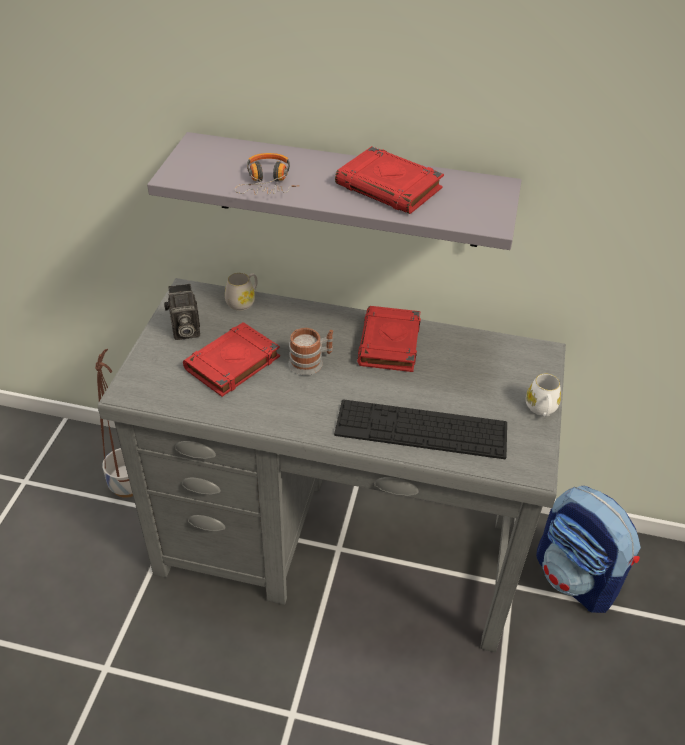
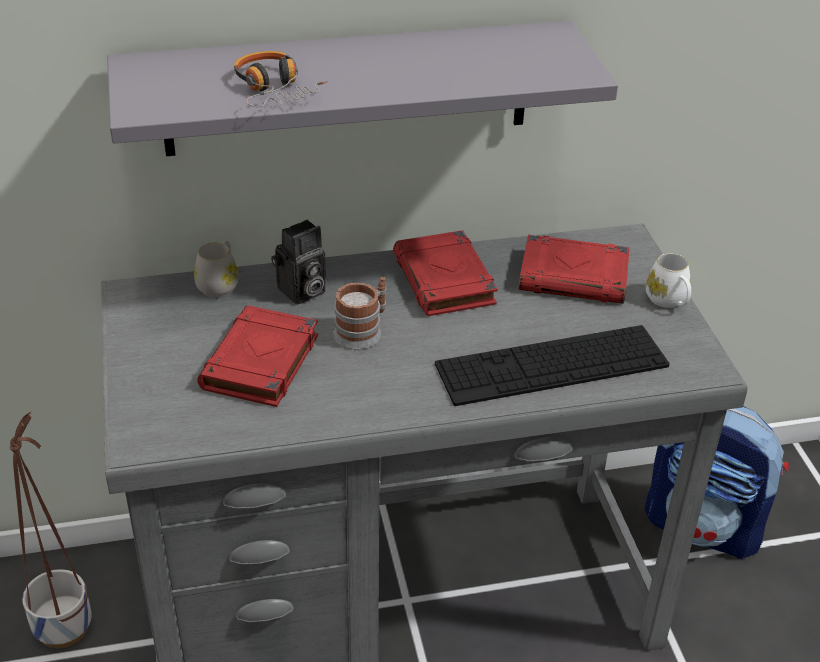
camera: 25 degrees left, 5 degrees down
camera [164,284,200,340] -> camera moved to [271,219,326,305]
red book [335,146,444,214] -> red book moved to [519,235,630,304]

